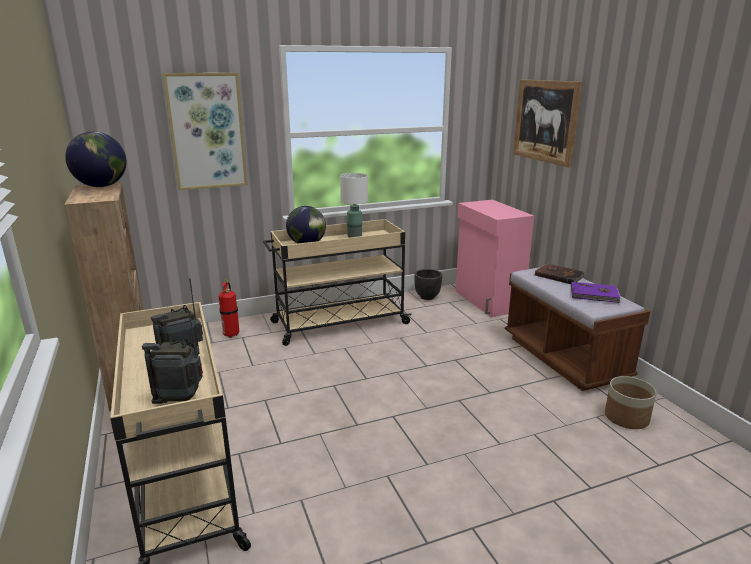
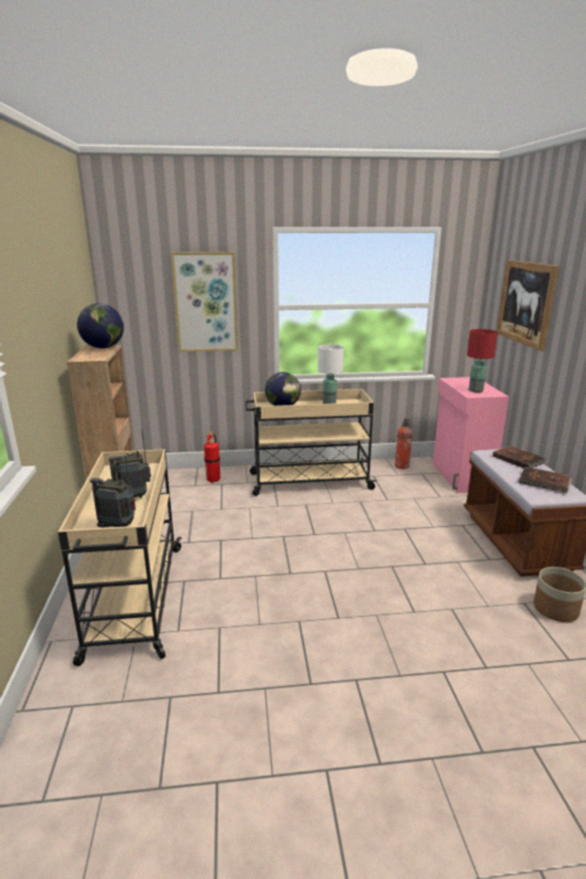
camera: 15 degrees right, 0 degrees up
black planter [414,269,442,300] -> fire extinguisher [395,418,412,469]
purple book [571,282,621,303] -> brown book [519,467,572,493]
none -> red table lamp [467,329,498,393]

